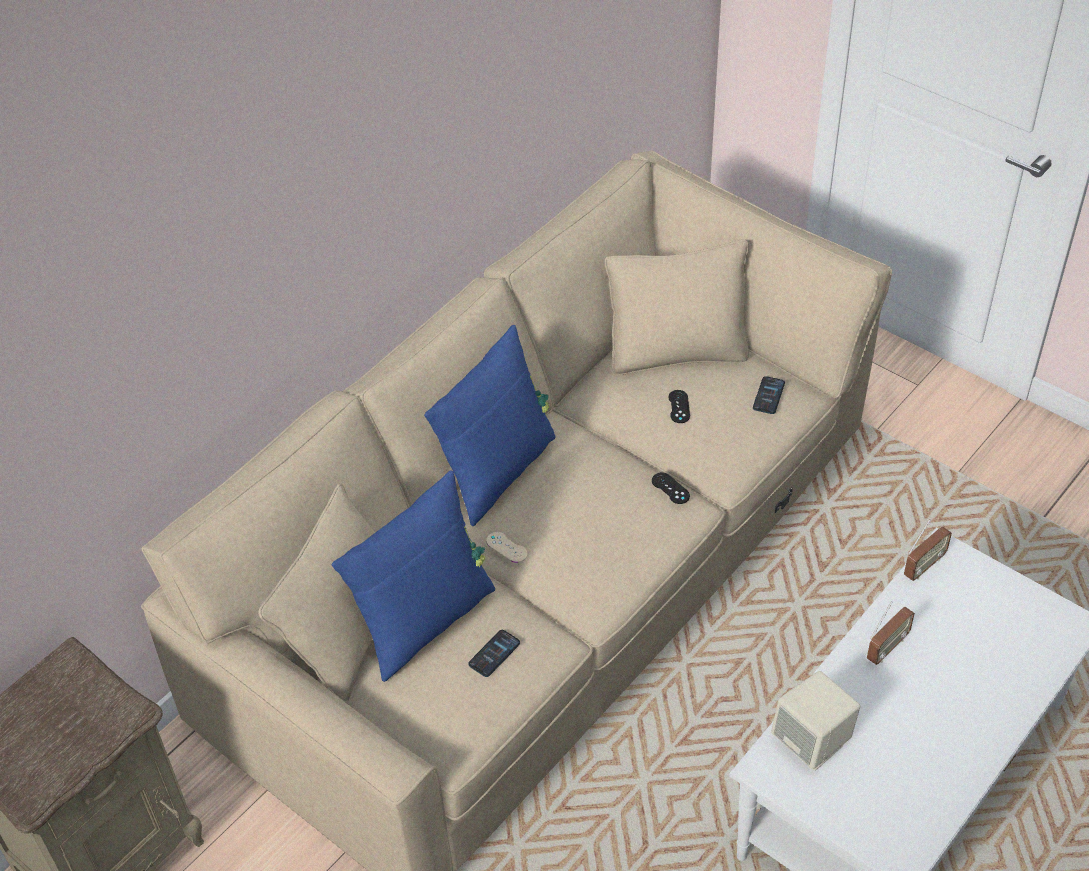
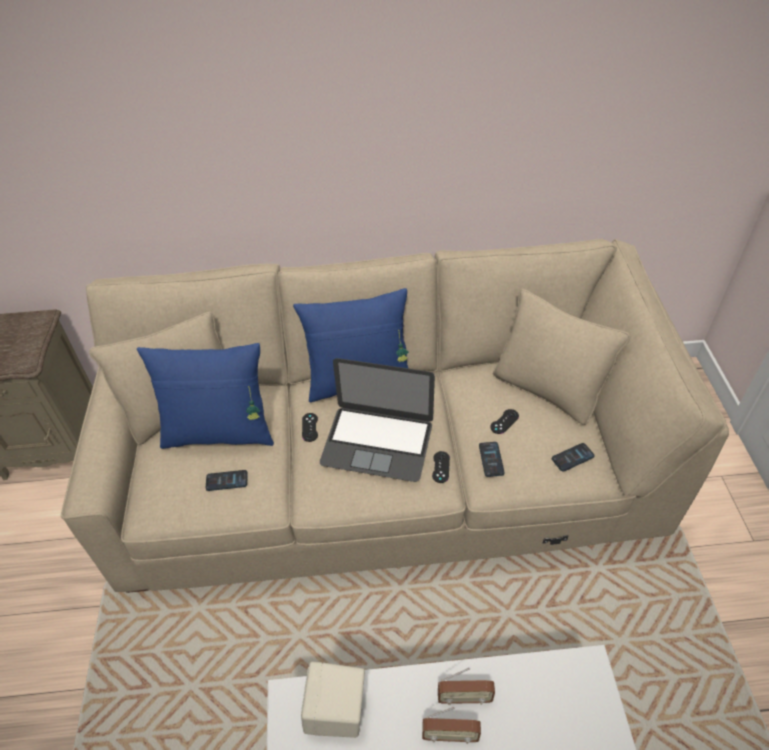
camera: 45 degrees right, 0 degrees up
beige game controller [486,532,528,563] -> black game controller [302,413,318,442]
radio [904,519,952,581] -> radio moved to [422,707,481,744]
none -> laptop [320,358,435,482]
none -> phone [479,442,505,477]

